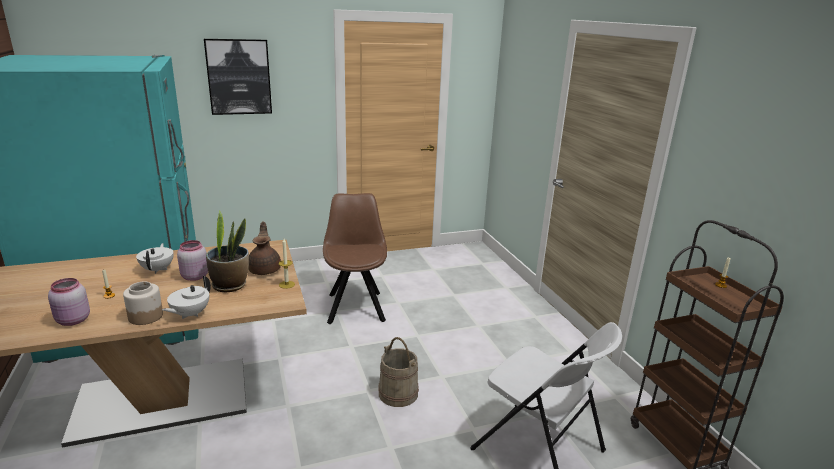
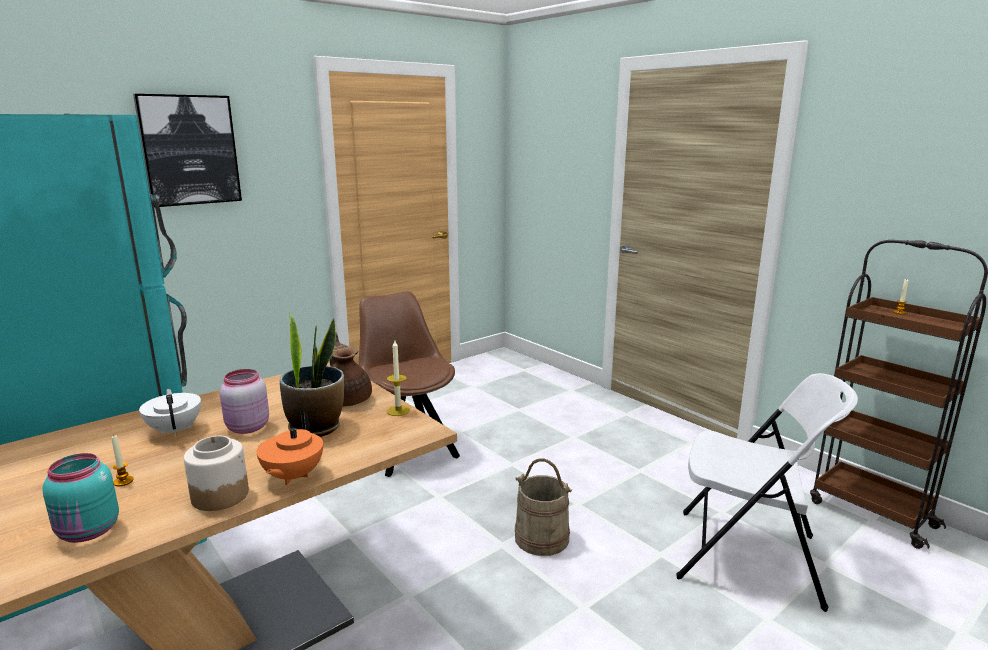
camera: 20 degrees left, 5 degrees down
pink jar [48,278,90,326] -> turquoise jar [42,453,119,543]
white teapot [162,276,211,319] -> orange teapot [257,411,323,485]

